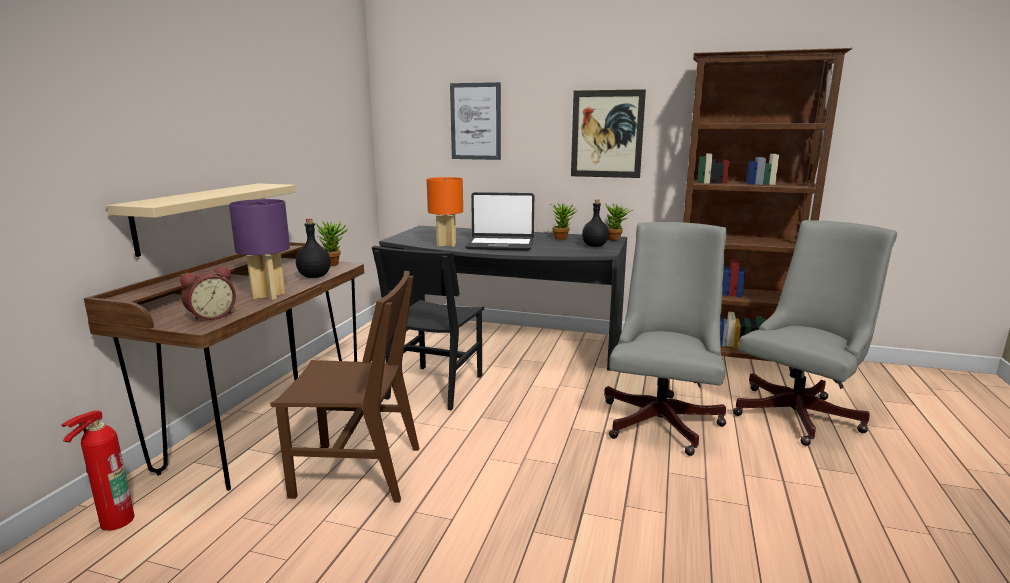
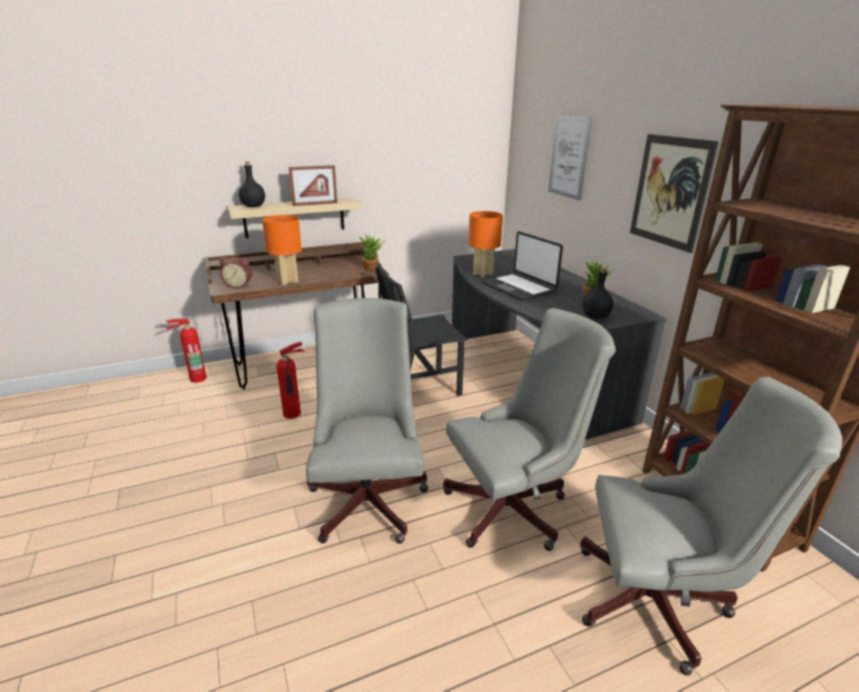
camera: 50 degrees right, 10 degrees up
purple table lamp [229,199,290,300] -> orange table lamp [262,215,302,285]
brown chair [271,270,419,503] -> fire extinguisher [276,342,304,419]
black bottle [296,218,331,278] -> black bottle moved to [239,161,265,207]
potted plant [605,203,633,241] -> none
none -> picture frame [288,165,337,206]
none -> grey office chair [306,298,429,544]

